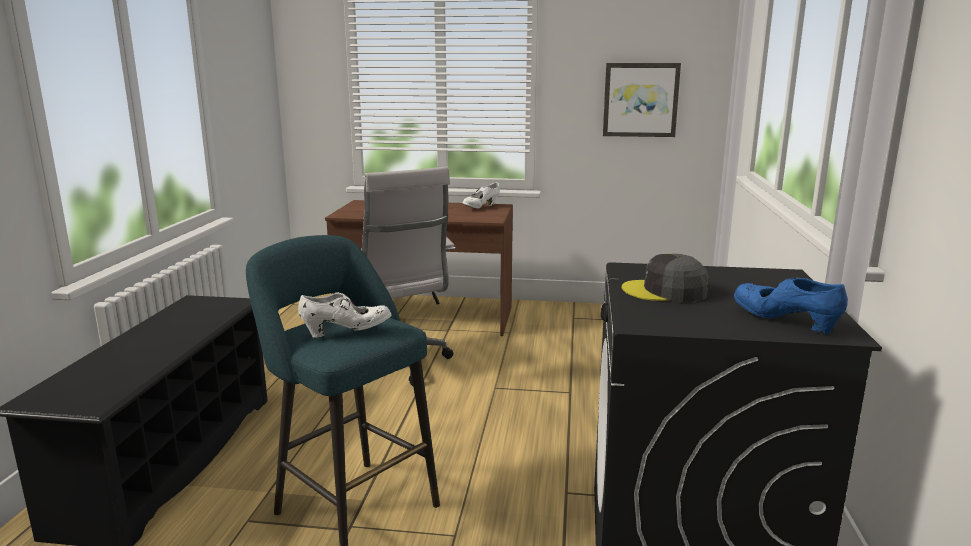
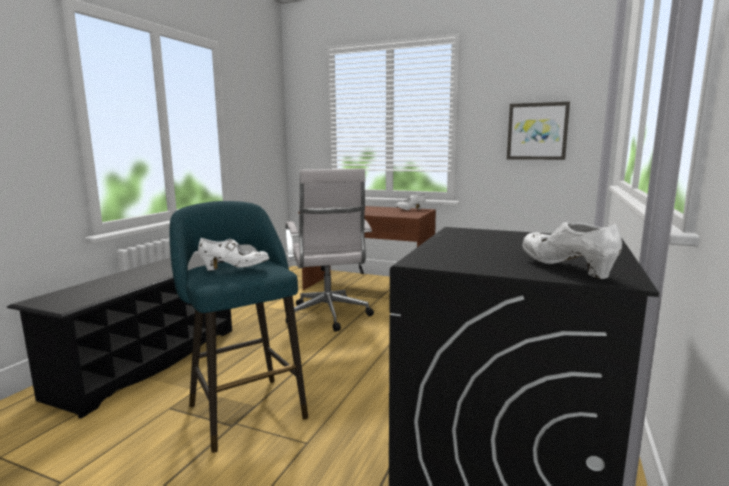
camera: 15 degrees right, 5 degrees down
grey cap [622,254,708,302] -> none
blue shoe [734,277,848,334] -> white shoe [522,222,622,279]

